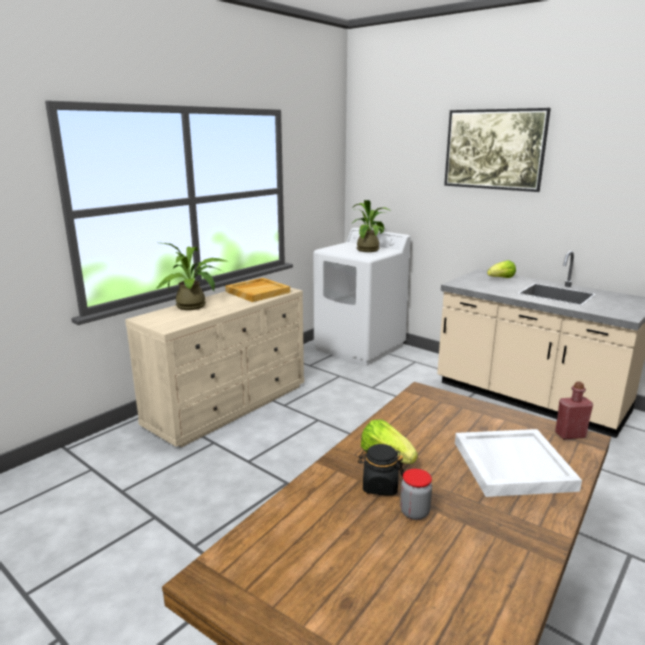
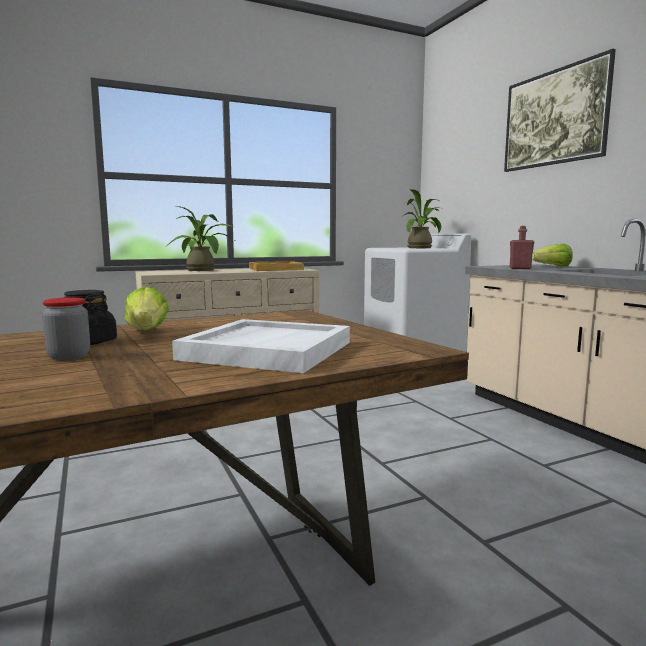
camera: 25 degrees right, 10 degrees down
red bottle [555,382,593,439] -> red bottle moved to [510,226,534,269]

